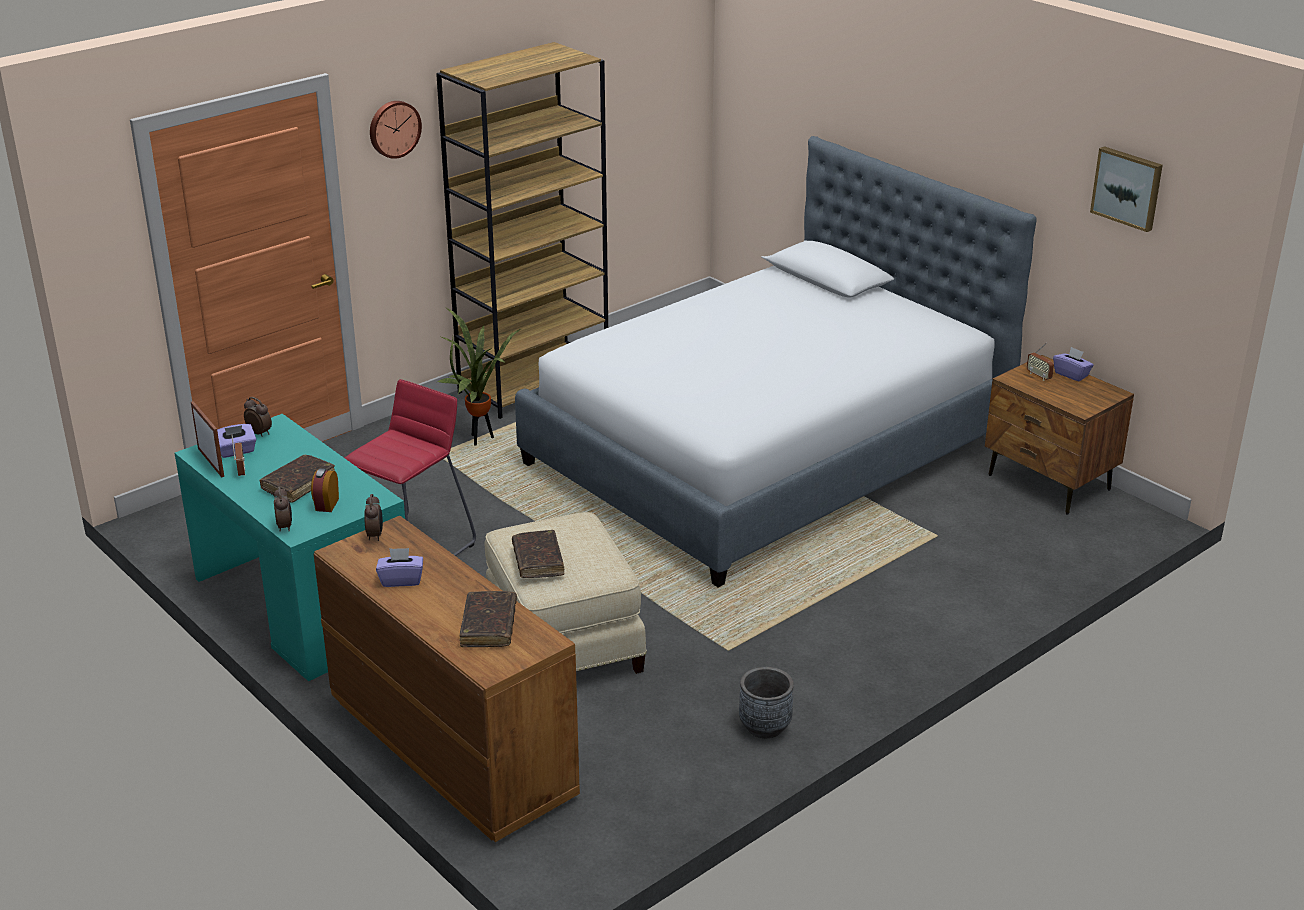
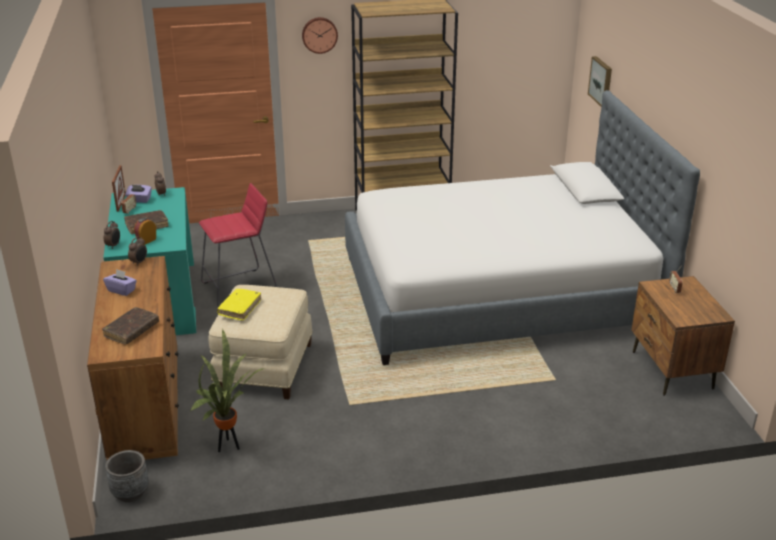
camera: 30 degrees right, 0 degrees up
potted plant [437,308,521,445] -> potted plant moved to [190,329,265,452]
brown book [512,530,564,578] -> yellow book [217,289,261,321]
grey planter [739,667,794,738] -> grey planter moved to [105,450,149,502]
purple tissue box [1053,347,1094,381] -> none
picture [1090,146,1163,232] -> picture moved to [588,56,612,107]

